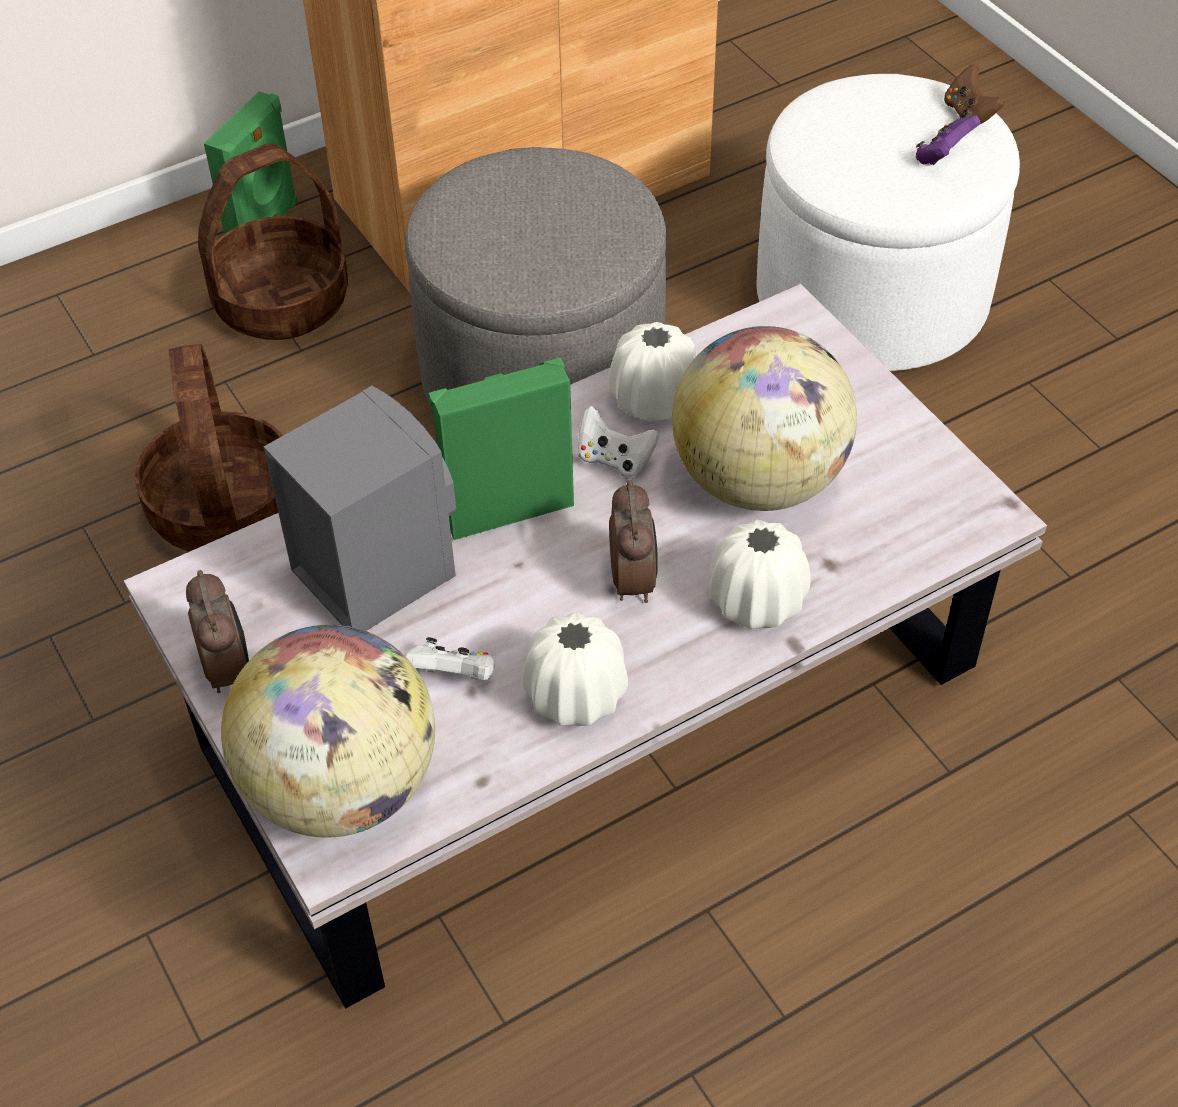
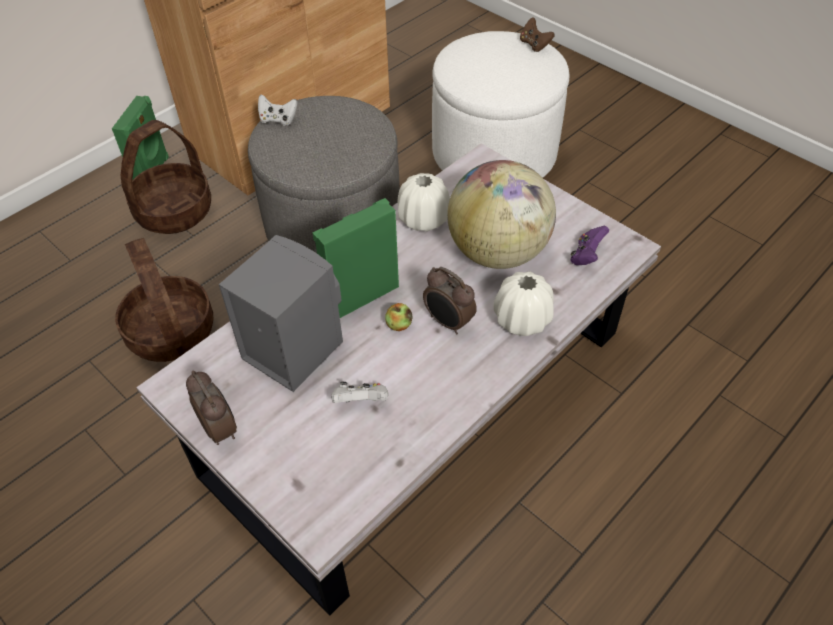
camera: 15 degrees left, 0 degrees up
globe [221,625,435,838] -> none
white vase [522,612,628,726] -> none
white game controller [578,406,659,479] -> white game controller moved to [258,95,298,126]
alarm clock [609,480,658,603] -> alarm clock turned 150 degrees clockwise [423,267,477,334]
purple game controller [916,115,980,165] -> purple game controller moved to [570,226,609,265]
none -> apple [385,303,413,331]

